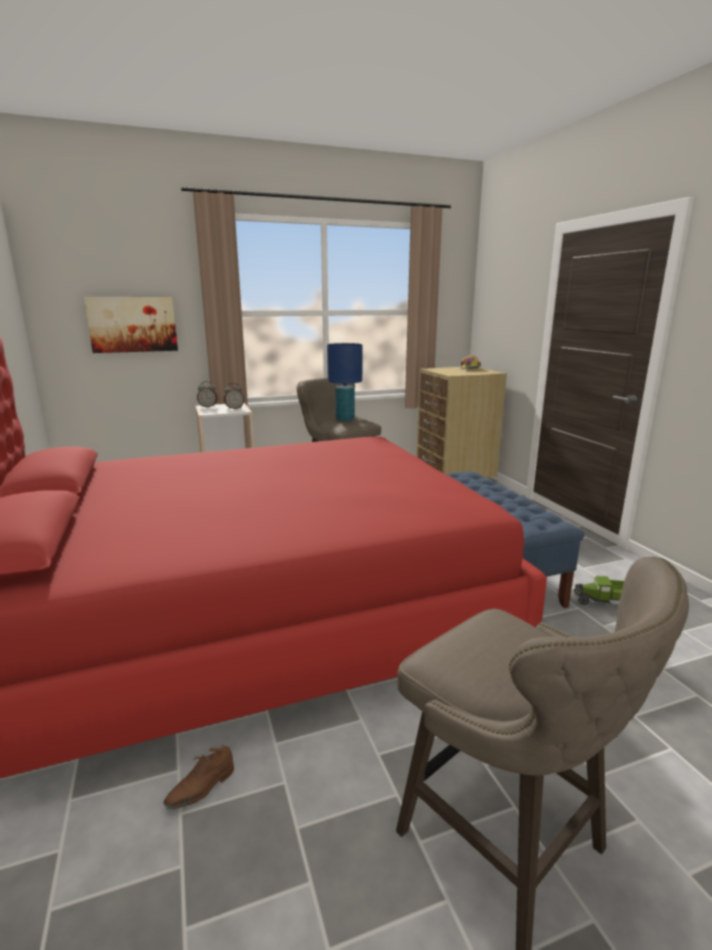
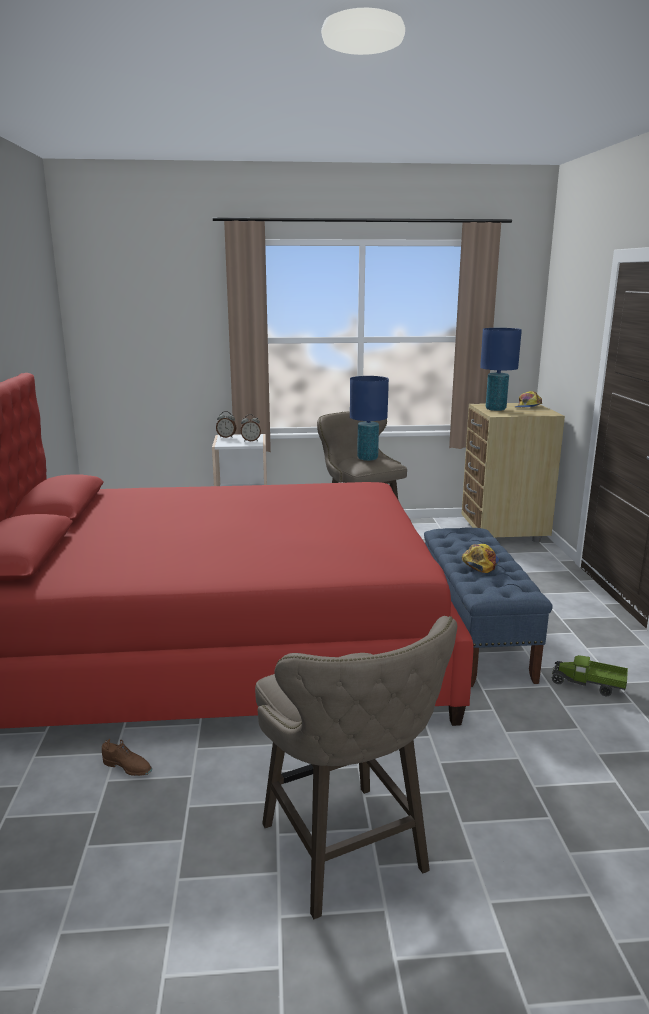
camera: 15 degrees right, 0 degrees up
picture [84,297,178,353] -> none
brown shoe [163,745,234,810] -> brown shoe turned 120 degrees counterclockwise [102,739,152,776]
none -> cap [462,544,500,573]
none -> blue table lamp [480,328,522,411]

